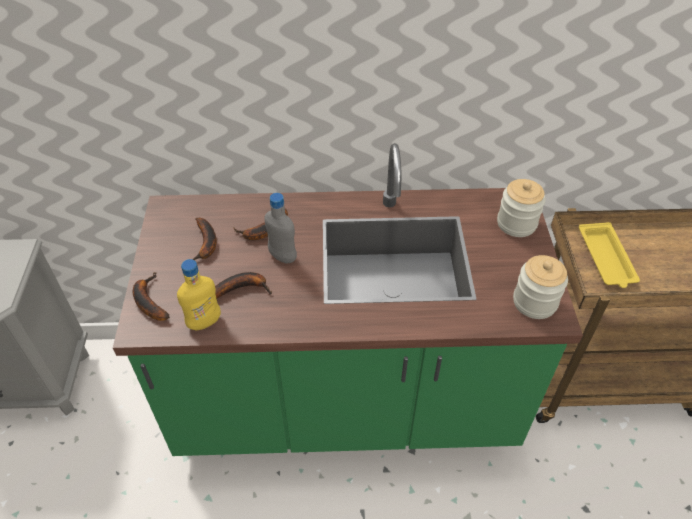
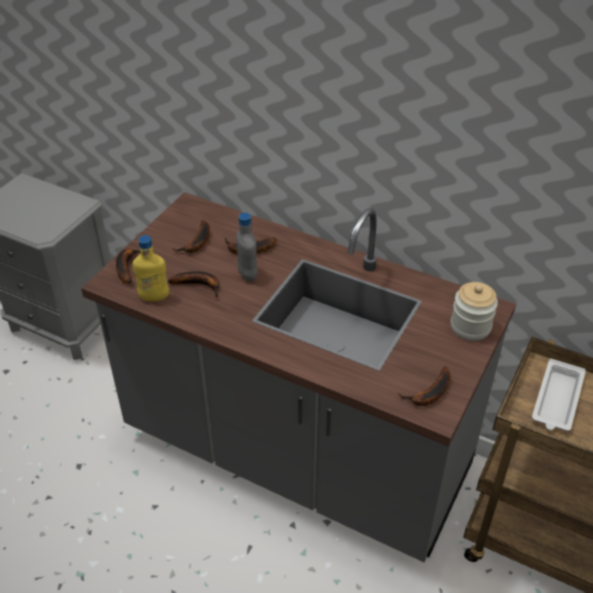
camera: 30 degrees right, 5 degrees down
green counter [113,143,583,456] -> grey counter [81,192,516,562]
jar [513,255,568,319] -> banana [398,366,451,406]
yellow tray [579,222,640,288] -> white tray [532,359,586,431]

